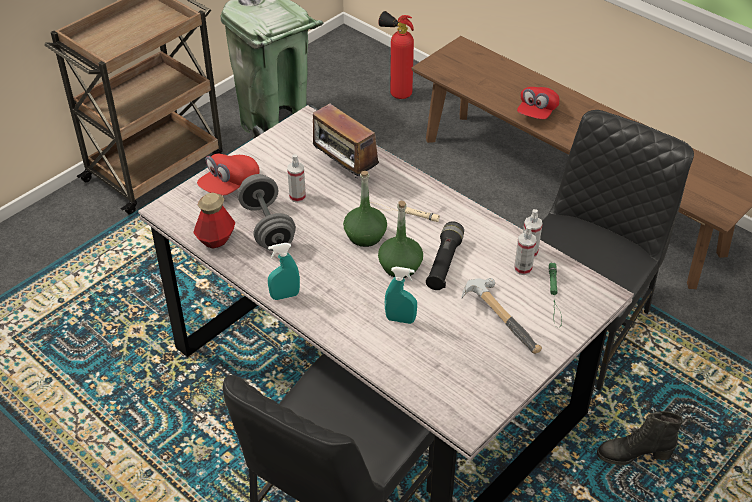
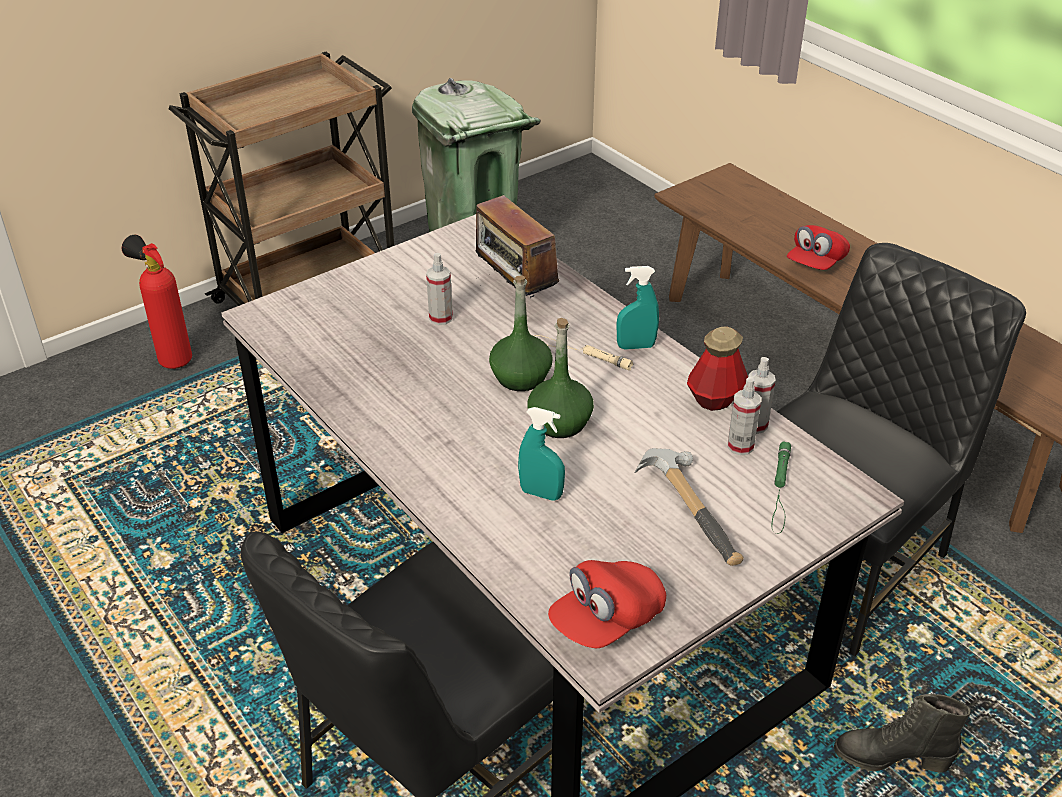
camera: 10 degrees right, 5 degrees down
bottle [193,193,235,248] -> bottle moved to [687,326,748,411]
red cap [197,154,260,195] -> red cap moved to [548,560,666,648]
grey dumbbell [238,174,296,251] -> none
turquoise spray bottle [268,243,300,300] -> turquoise spray bottle moved to [617,266,659,350]
fire extinguisher [378,11,414,99] -> fire extinguisher moved to [122,235,192,369]
black flashlight [426,221,464,290] -> none

